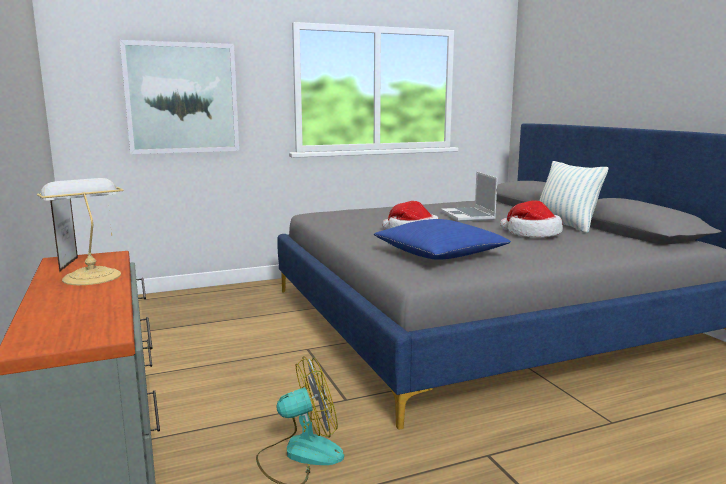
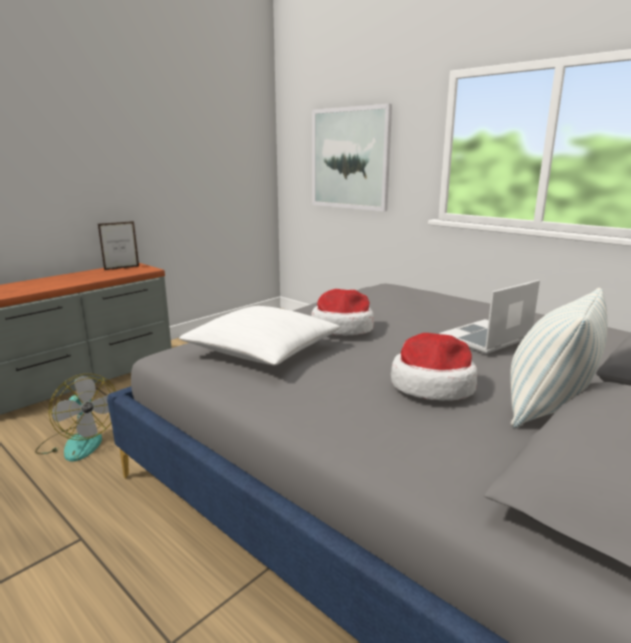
camera: 65 degrees right, 5 degrees up
table lamp [37,178,124,285] -> none
blue pillow [374,219,511,260] -> white pillow [179,306,340,365]

